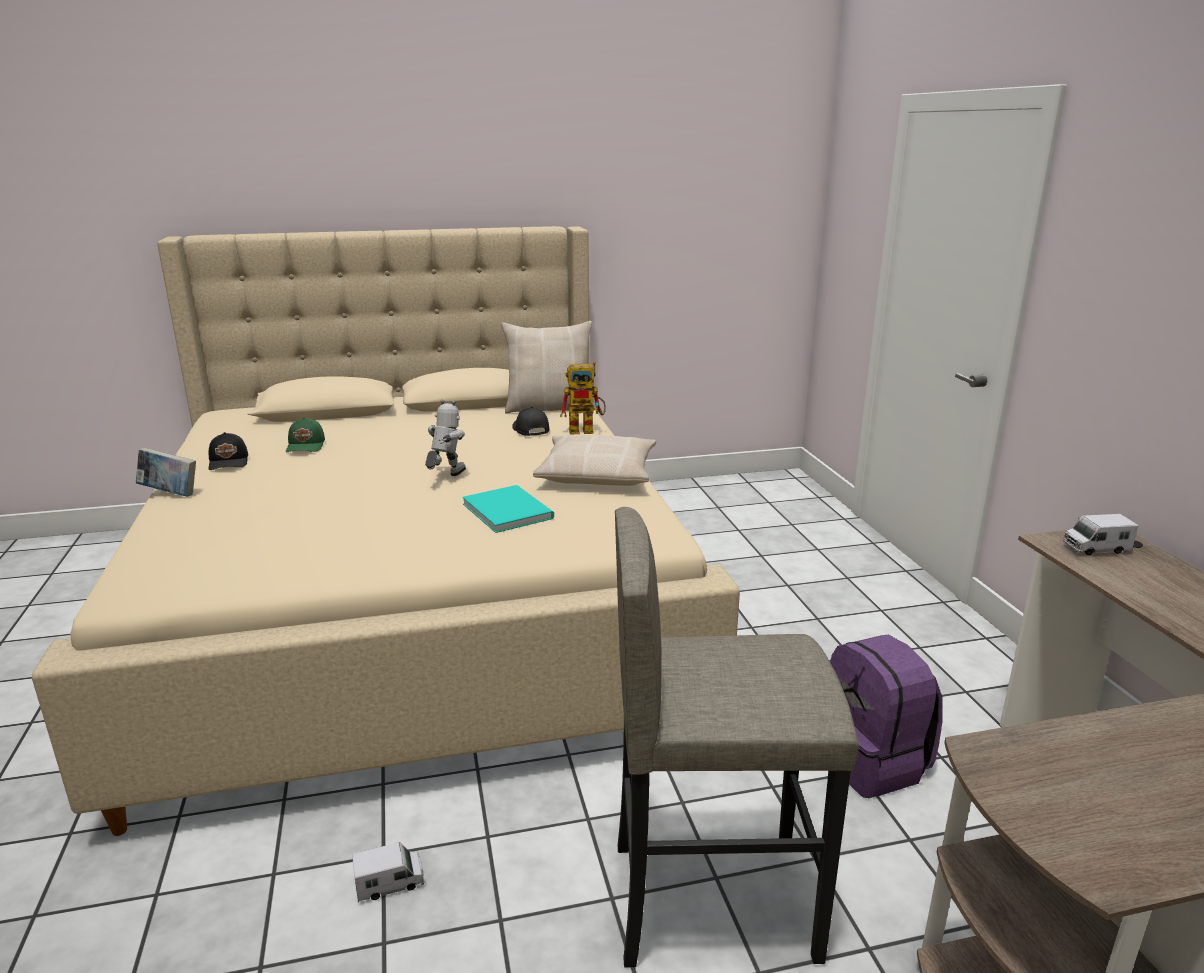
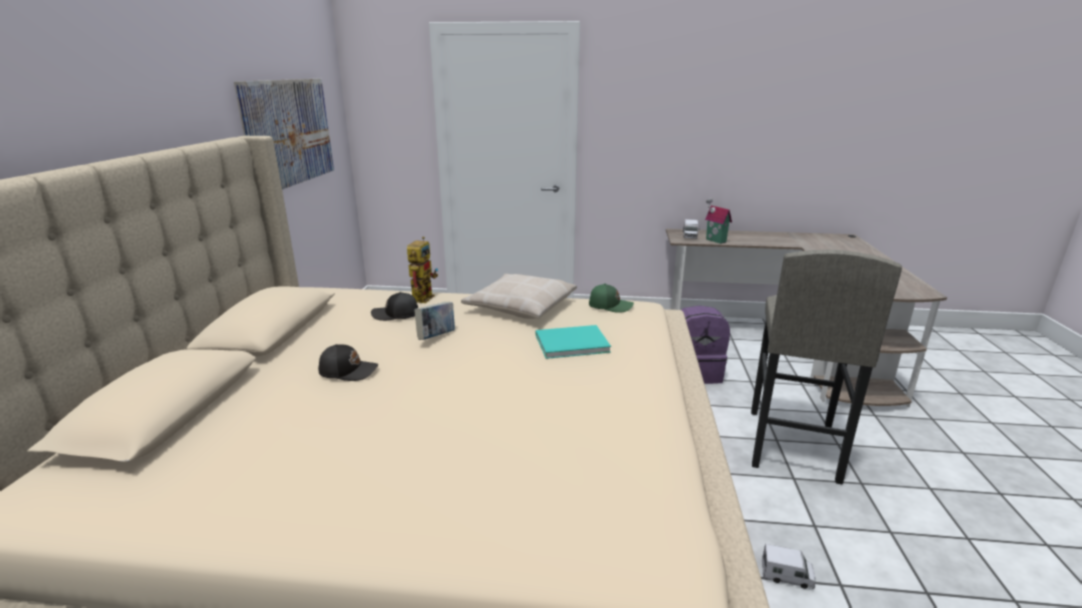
camera: 70 degrees left, 0 degrees up
book [136,448,196,497] -> book moved to [414,302,455,340]
black cap [208,432,248,470] -> black cap moved to [318,344,378,381]
green cap [286,417,325,453] -> green cap moved to [589,284,634,313]
toy truck [352,842,425,903] -> toy truck turned 105 degrees clockwise [762,544,816,589]
toy robot [425,399,466,476] -> none
beige pillow [502,321,595,414] -> none
none -> picture [234,79,334,190]
none -> toy house [705,198,732,244]

